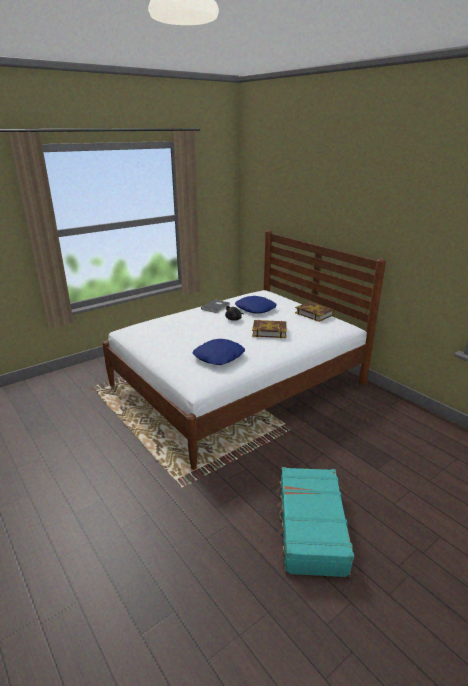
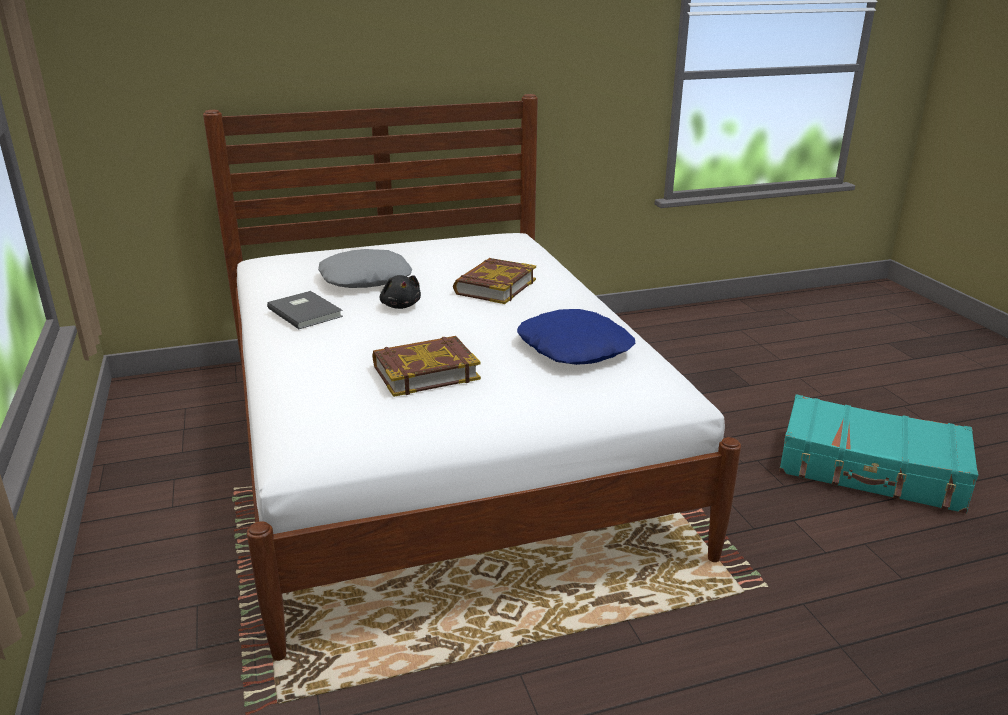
camera: 70 degrees left, 0 degrees up
blue pillow [235,296,277,314] -> grey pillow [318,249,412,288]
book [295,302,334,322] -> book moved to [373,336,481,397]

